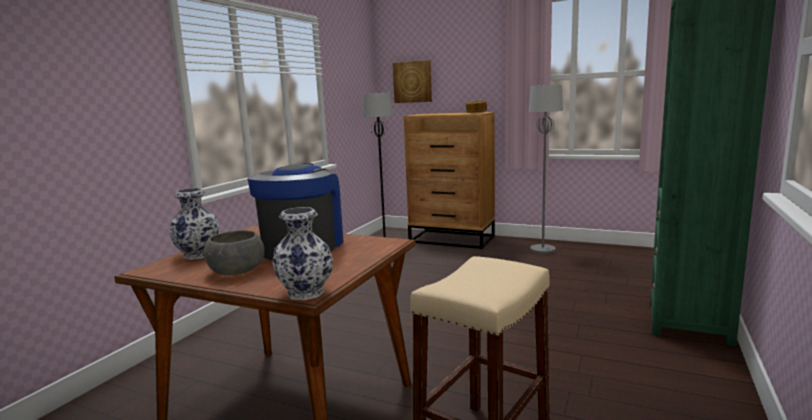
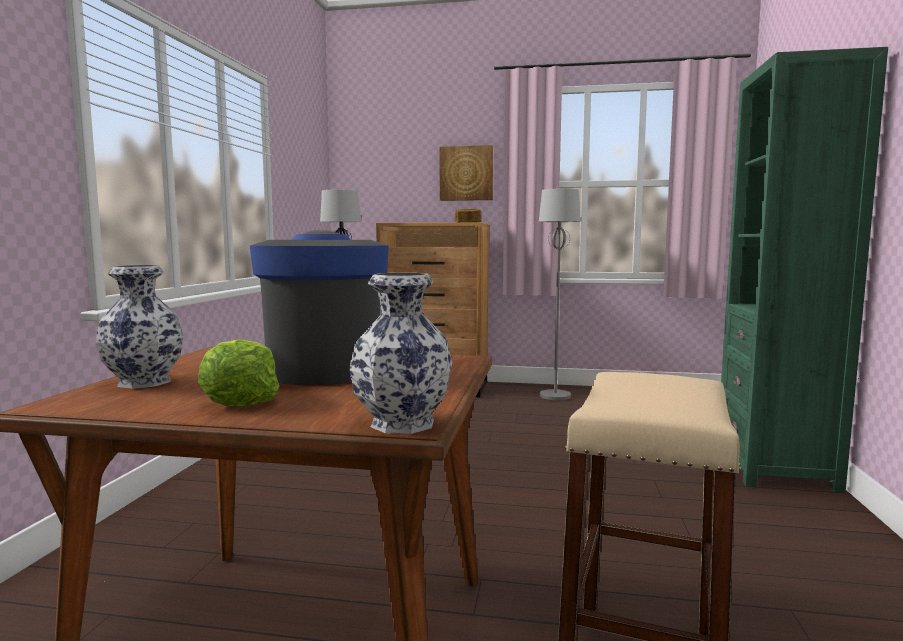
camera: 15 degrees left, 5 degrees down
grey bowl [204,230,265,275] -> lettuce [198,339,279,406]
picture [393,60,432,103] -> picture moved to [439,145,493,201]

